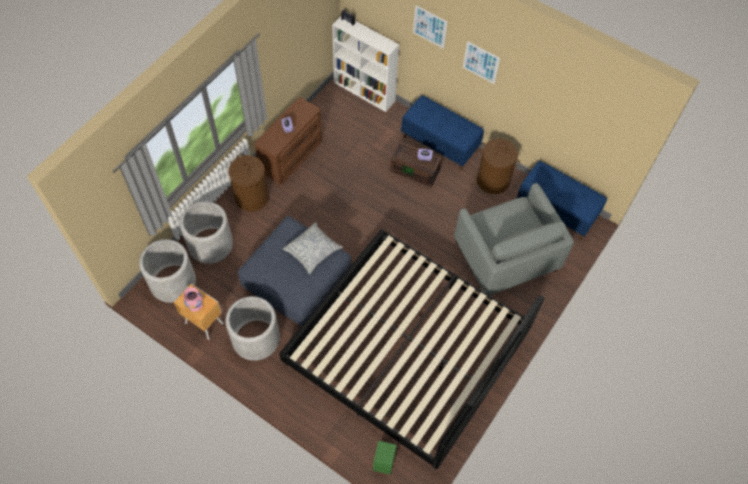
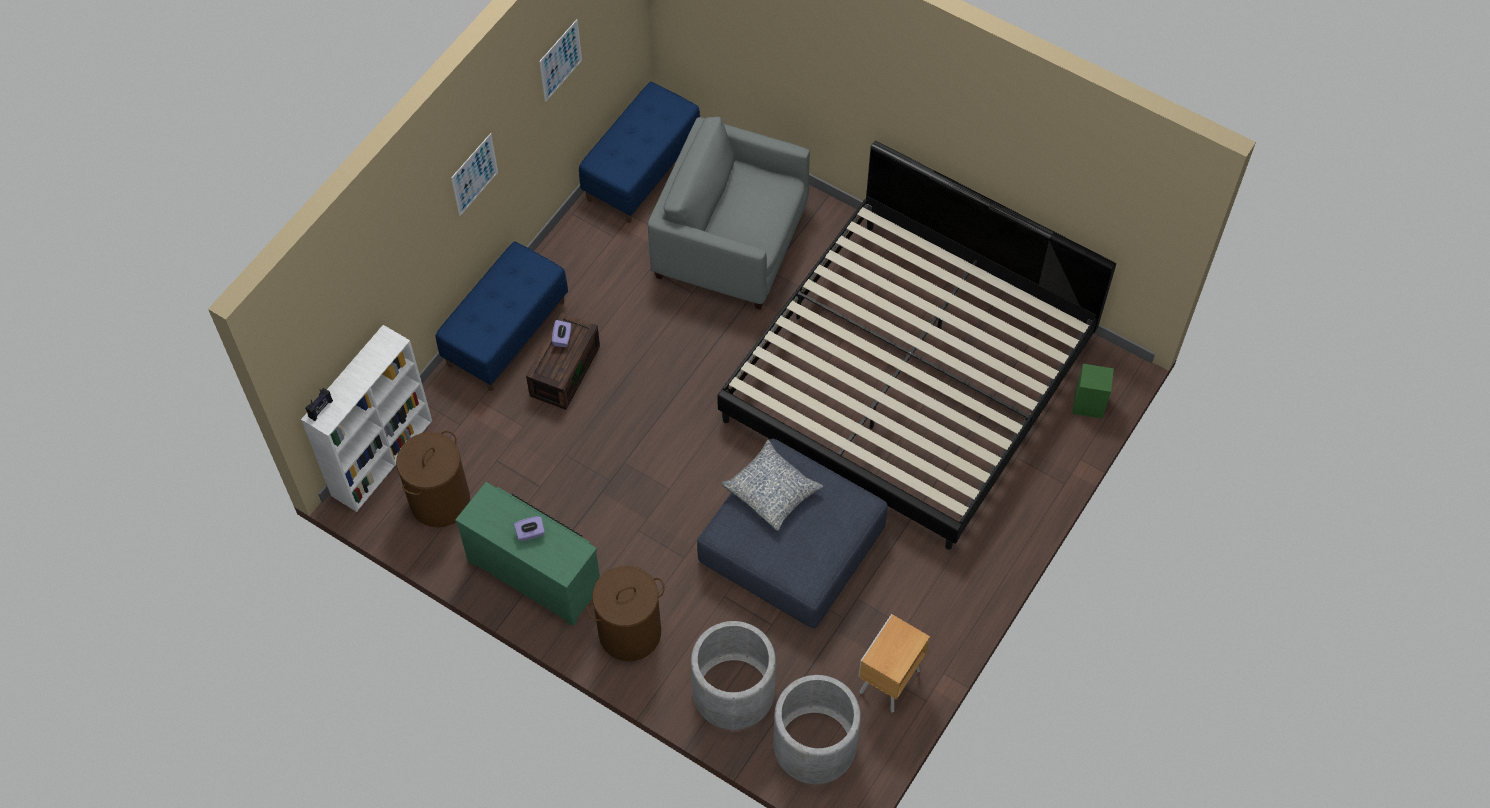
camera: 90 degrees left, 0 degrees up
pink vase [183,287,203,312] -> none
grey planter [226,296,280,361] -> none
brown dresser [254,97,322,185] -> green dresser [455,482,600,626]
picture [413,5,448,49] -> picture moved to [539,19,582,102]
grey armchair [454,183,574,295] -> grey armchair turned 135 degrees counterclockwise [648,117,810,310]
brown laundry basket [477,138,520,194] -> brown laundry basket moved to [396,431,470,528]

